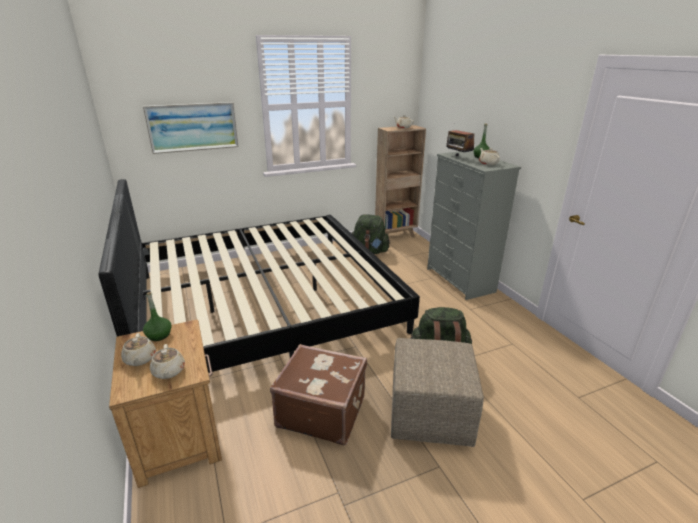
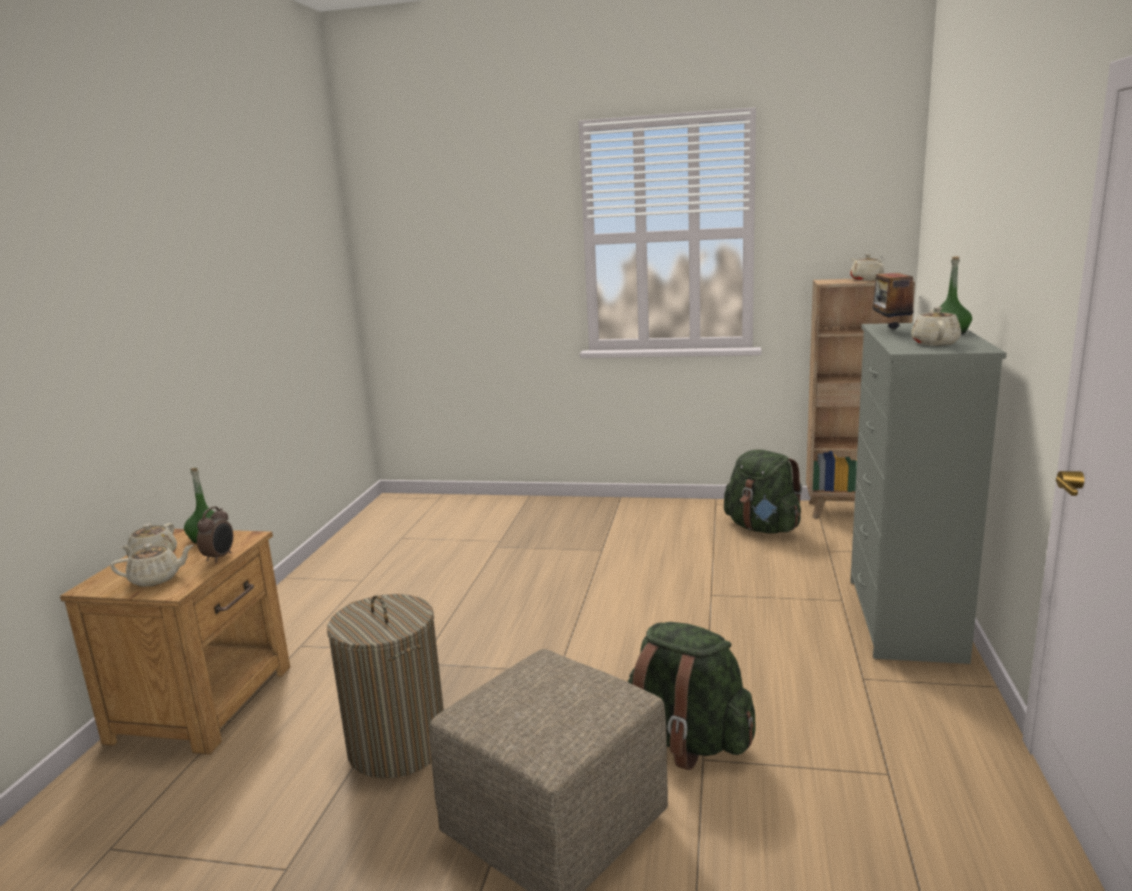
camera: 35 degrees right, 10 degrees down
bed [99,179,420,373] -> none
picture [143,102,238,154] -> none
beige teapot [150,344,185,379] -> beige teapot turned 120 degrees counterclockwise [110,543,194,587]
brown suitcase [270,344,367,445] -> laundry basket [327,594,444,779]
none -> alarm clock [197,506,233,563]

